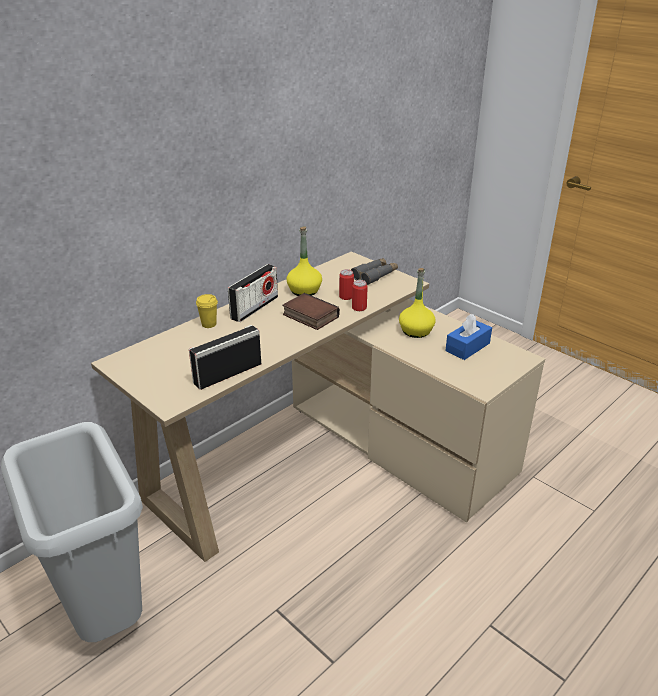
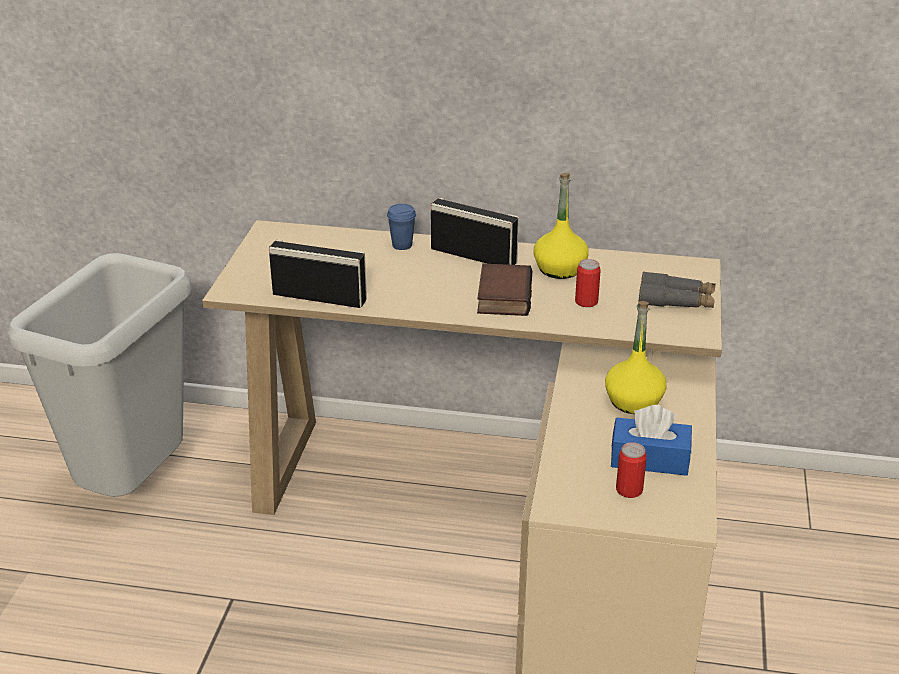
camera: 55 degrees right, 0 degrees up
yellow cup [196,294,218,328] -> blue cup [387,204,416,250]
radio [228,264,278,322] -> radio turned 150 degrees counterclockwise [431,198,519,265]
can [352,280,368,311] -> can moved to [616,442,647,498]

